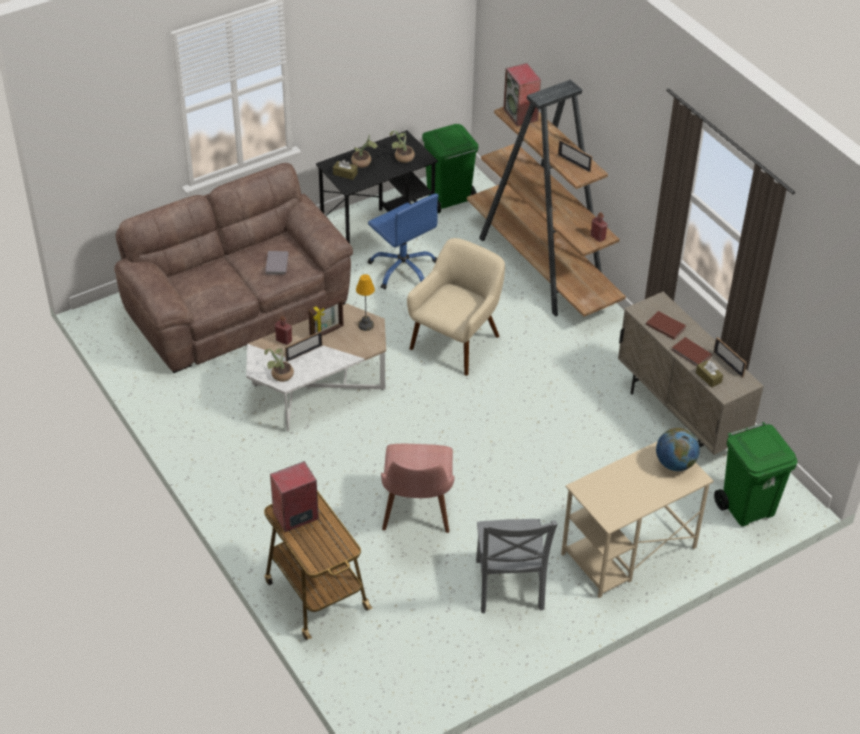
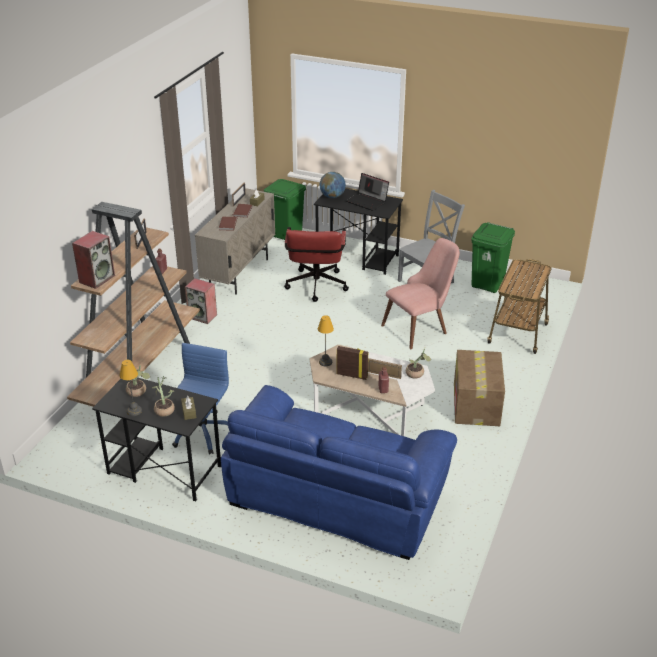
camera: 125 degrees left, 10 degrees down
brown sofa [114,163,353,373] -> blue sofa [221,385,457,560]
grey book [265,251,289,275] -> none
speaker [270,461,319,532] -> speaker moved to [185,278,217,324]
beige armchair [407,238,505,376] -> none
green trash can [422,124,478,214] -> green trash can moved to [471,222,515,293]
beige desk [561,441,714,598] -> black desk [314,188,403,275]
none -> table lamp [119,360,142,416]
none -> red office chair [284,227,349,302]
none -> laptop [346,173,389,211]
none -> cardboard box [454,350,505,426]

